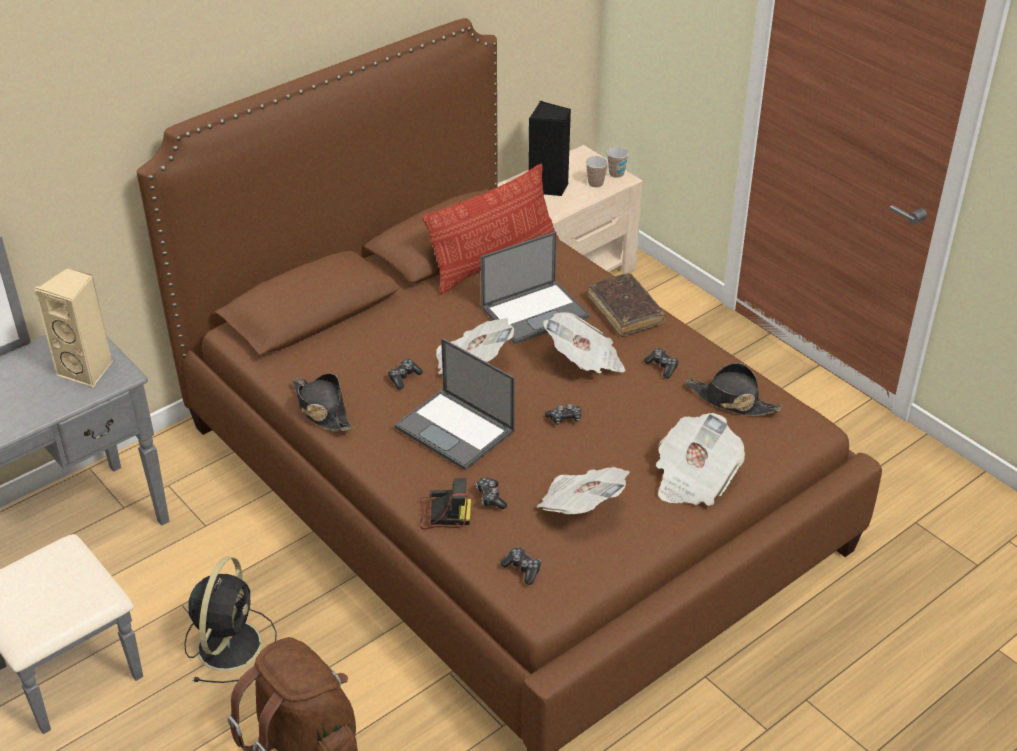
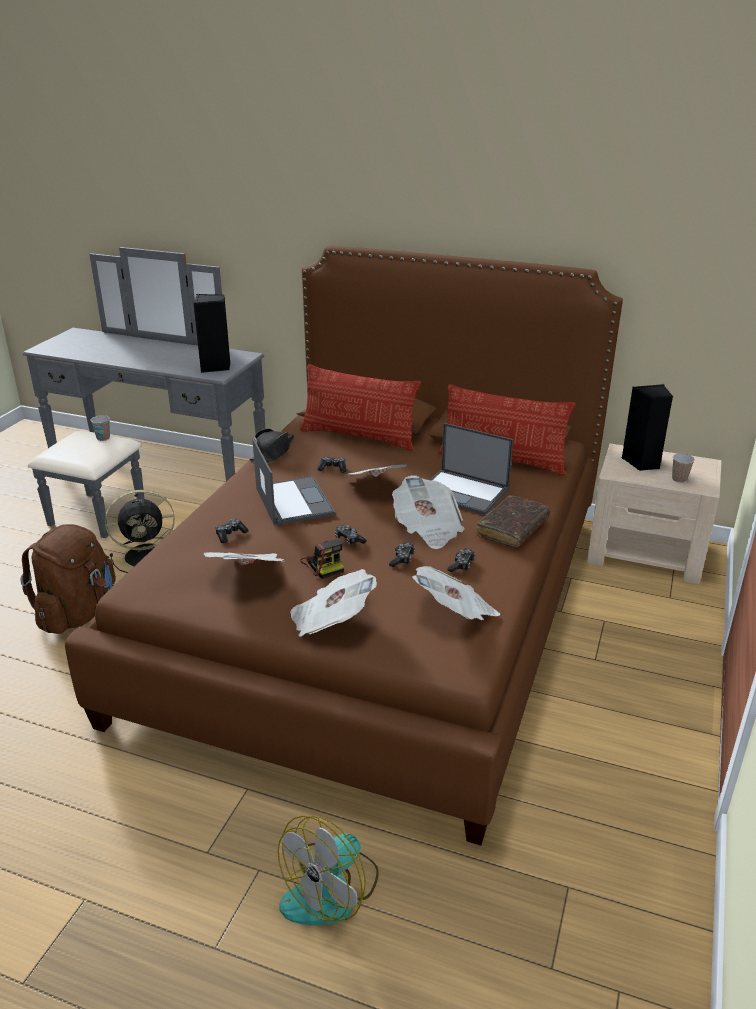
camera: 60 degrees right, 10 degrees down
beige speaker [33,267,113,387] -> black speaker [193,294,231,373]
laptop [394,338,515,471] -> laptop turned 150 degrees clockwise [252,438,335,526]
camera [420,478,471,529] -> camera moved to [300,539,344,579]
game controller [500,548,541,585] -> game controller moved to [389,542,415,567]
cup [607,147,629,178] -> cup moved to [91,415,110,441]
black hat [685,363,783,416] -> newspaper [412,566,500,620]
none -> fan [278,816,379,925]
none -> pillow [300,364,421,451]

